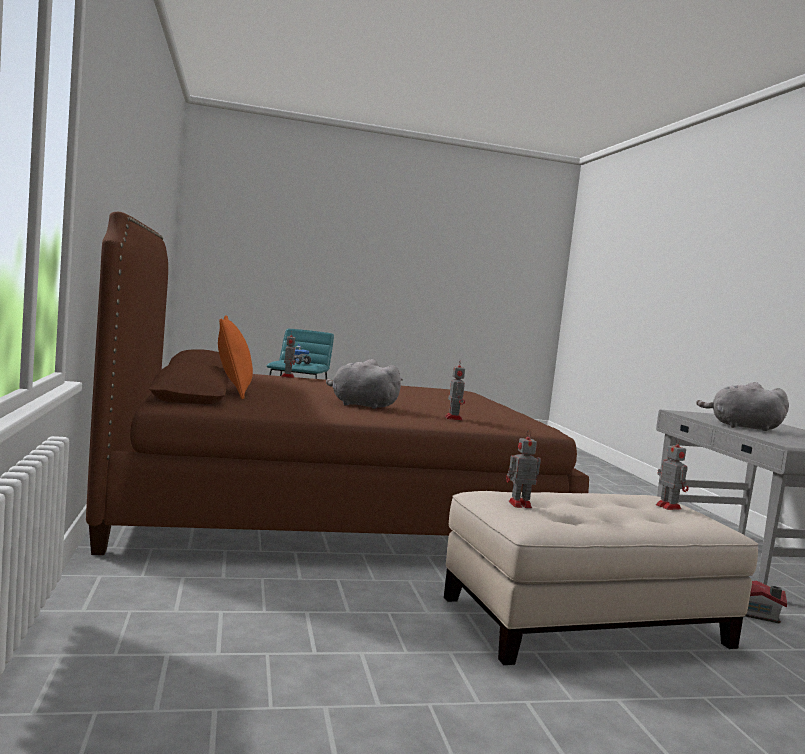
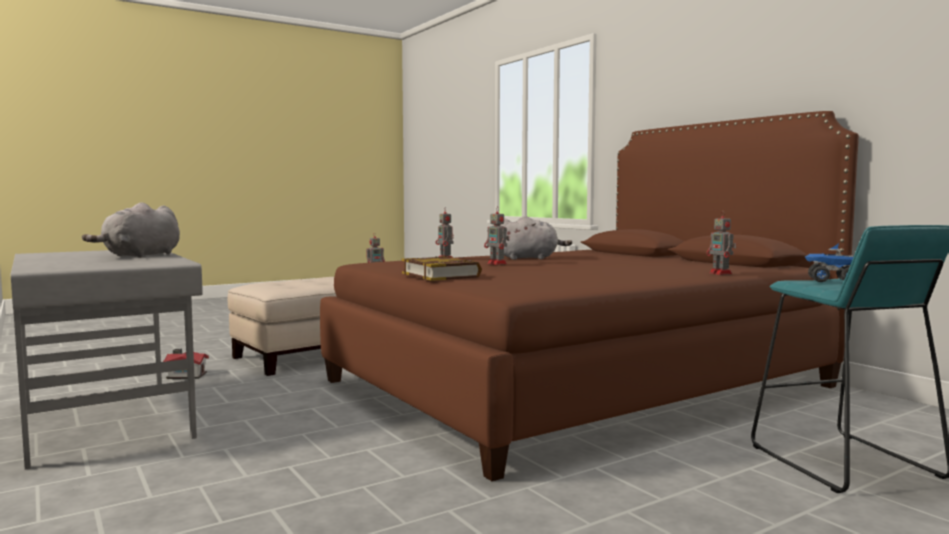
camera: 160 degrees right, 0 degrees up
orange pillow [218,315,253,399] -> none
toy robot [656,438,689,510] -> toy robot moved to [484,207,510,265]
grey plush toy [697,382,789,431] -> grey plush toy turned 120 degrees clockwise [82,202,180,258]
none -> book [402,256,482,281]

